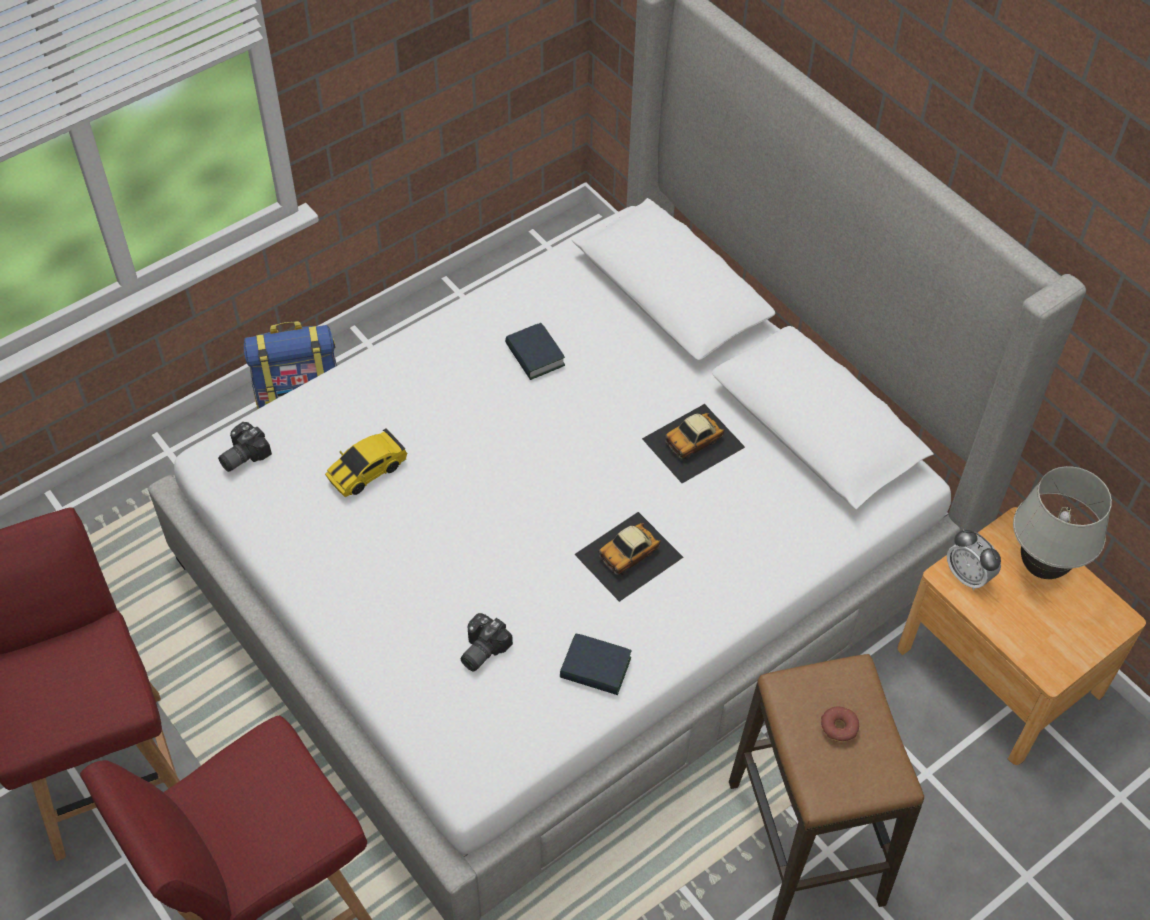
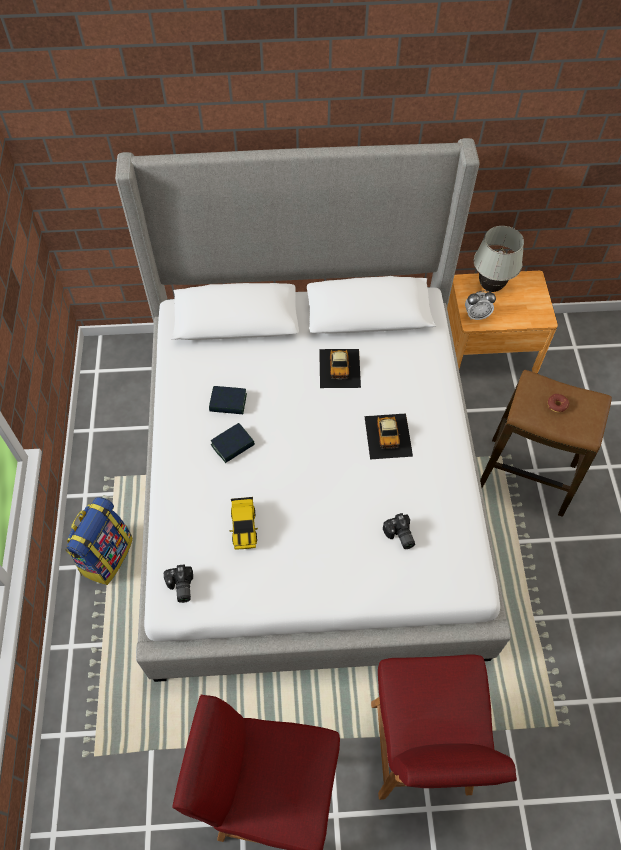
camera: 55 degrees left, 5 degrees up
book [560,634,632,695] -> book moved to [211,423,255,463]

